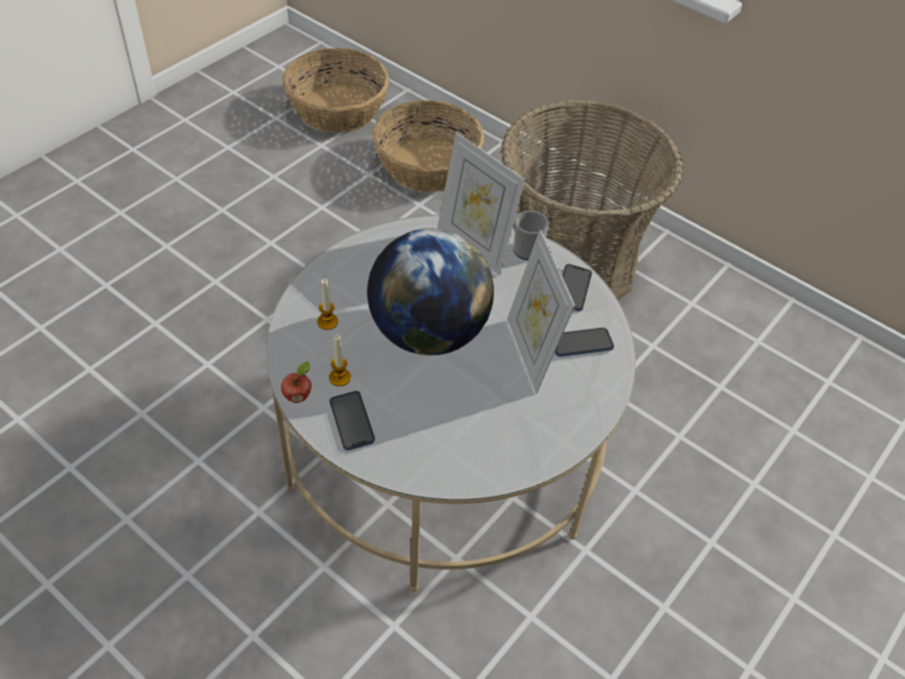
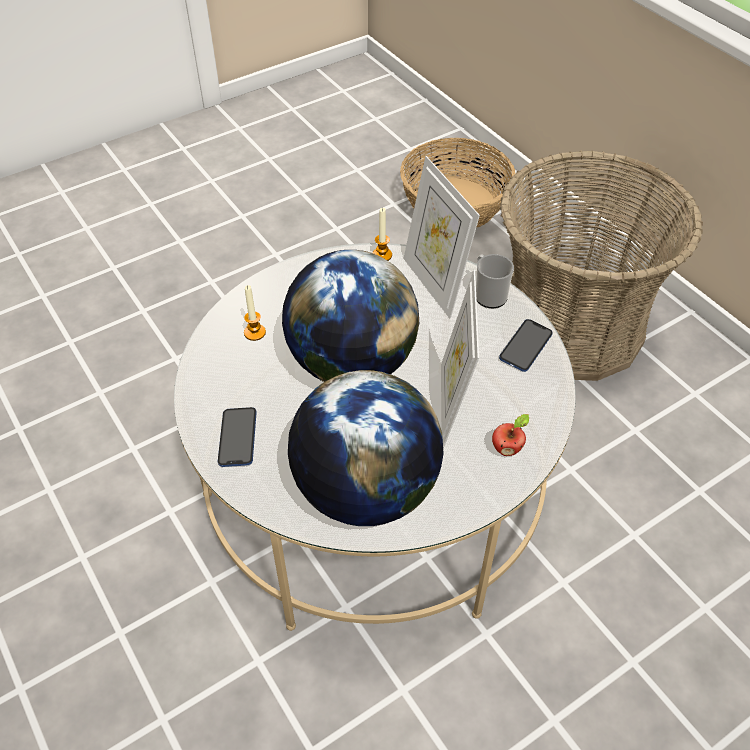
camera: 20 degrees right, 0 degrees up
apple [281,362,312,403] -> apple moved to [492,414,529,456]
basket [282,48,389,133] -> none
candle [329,335,351,386] -> candle moved to [373,208,392,261]
phone [555,328,614,357] -> none
none -> globe [288,370,444,526]

